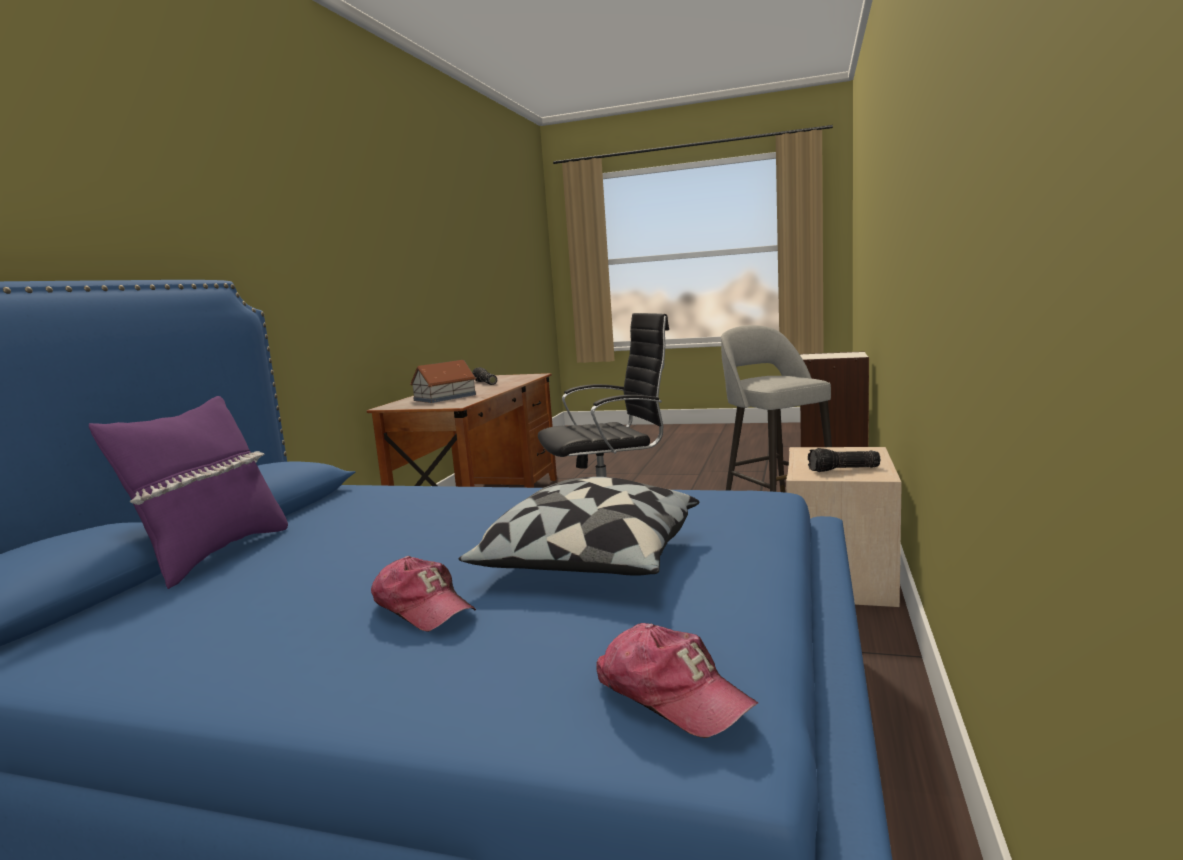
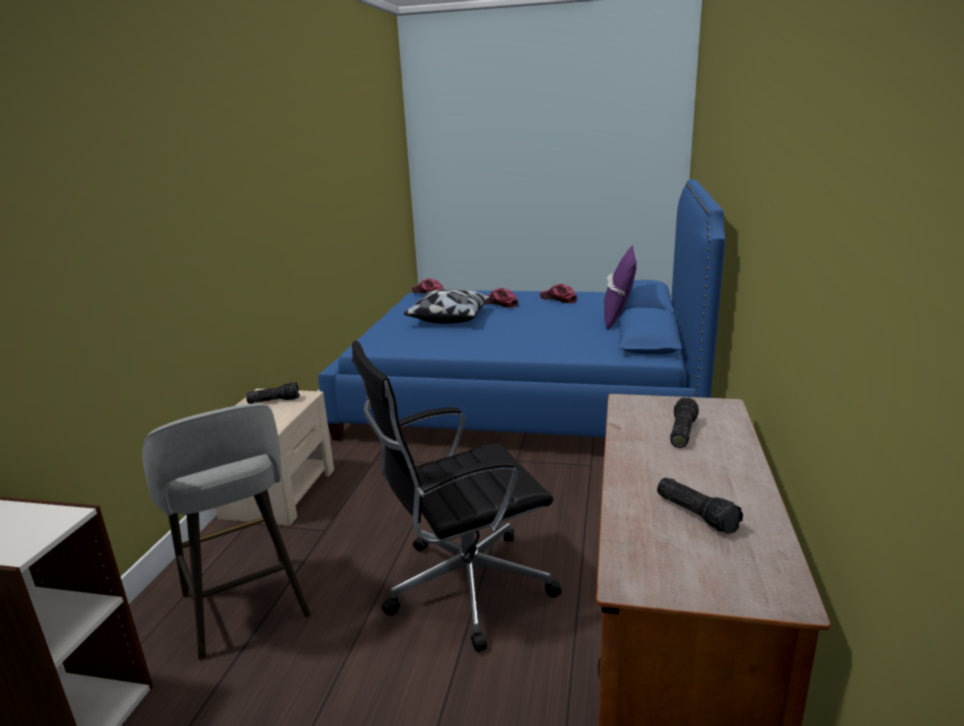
camera: 175 degrees right, 10 degrees up
toy house [410,360,476,403] -> flashlight [670,398,699,448]
none -> cap [540,284,577,303]

